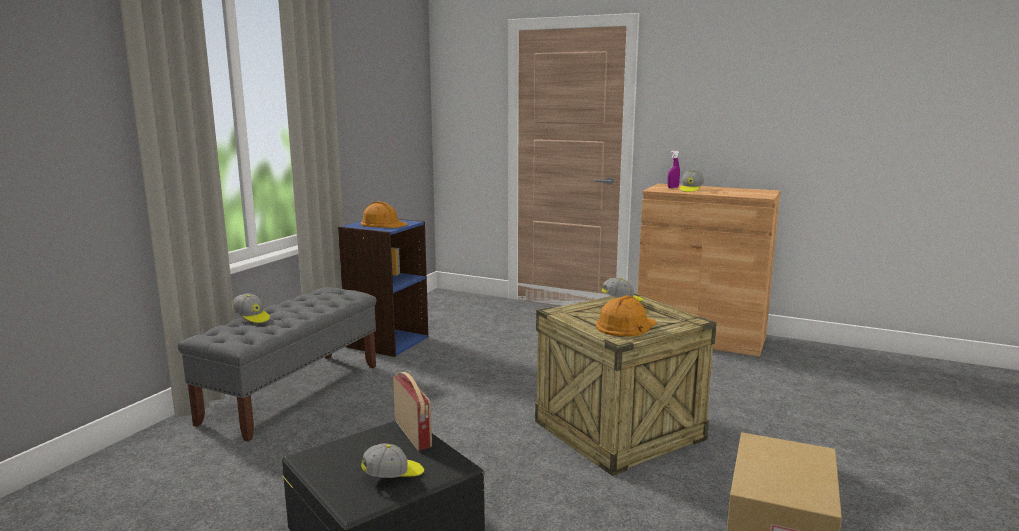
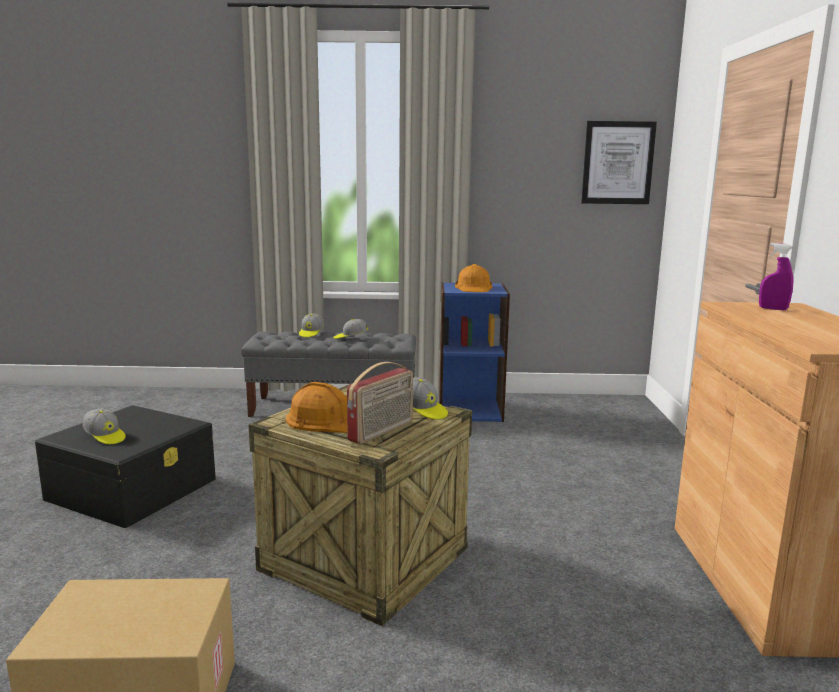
camera: 65 degrees right, 0 degrees up
radio [393,372,432,451] -> radio moved to [347,362,413,444]
cap [680,170,704,192] -> cap moved to [333,319,368,339]
none -> picture [581,121,657,204]

